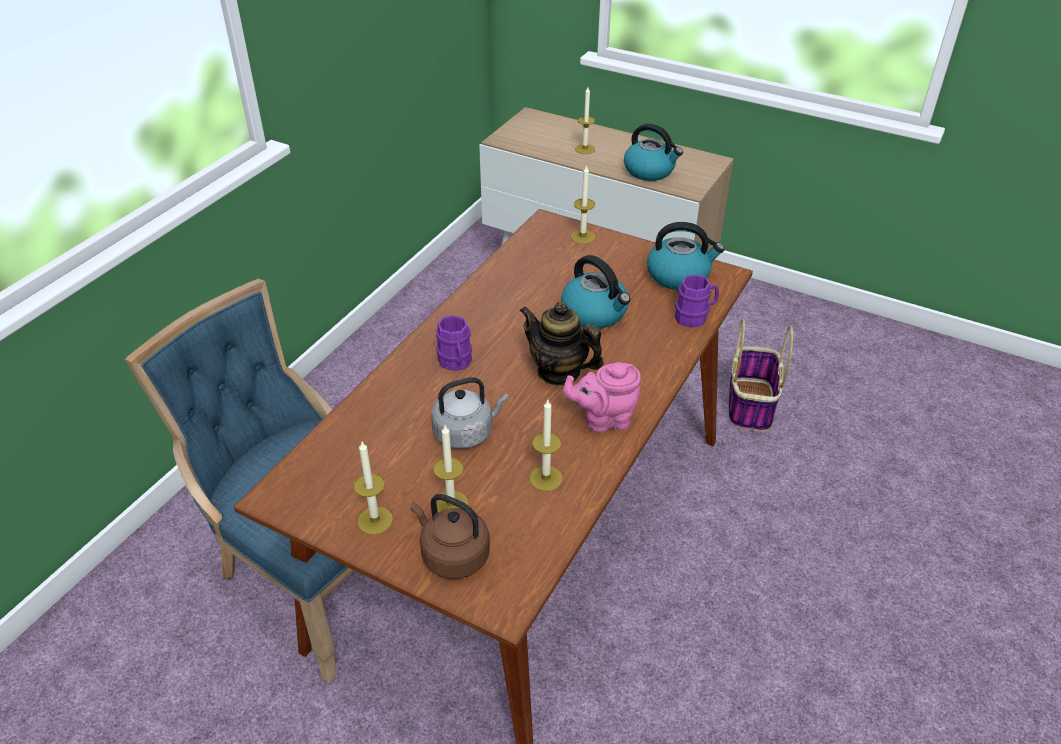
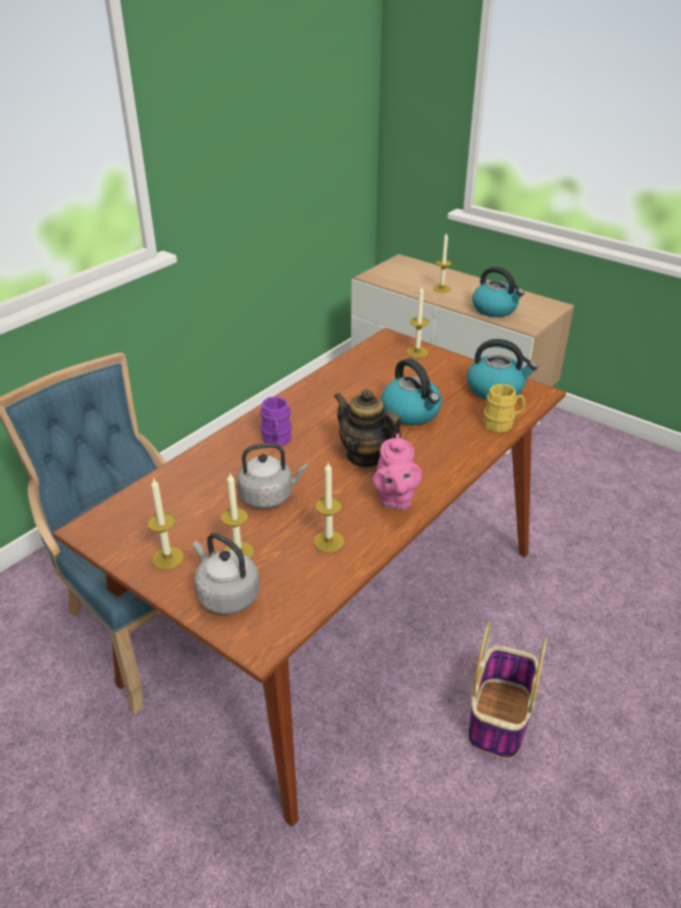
camera: 10 degrees right, 5 degrees down
brown kettle [410,494,490,579] -> grey kettle [193,533,259,614]
pink teapot [563,362,641,433] -> pink teapot turned 90 degrees counterclockwise [373,434,422,510]
purple mug [675,275,719,328] -> yellow mug [483,384,525,432]
basket [729,319,793,432] -> basket moved to [468,621,547,760]

